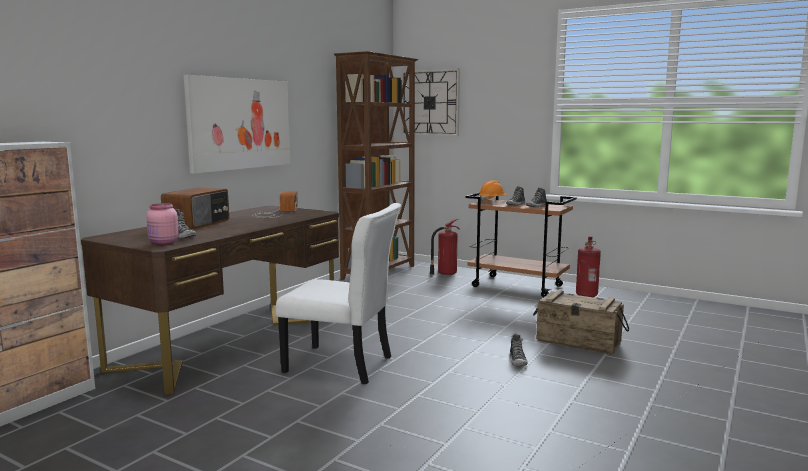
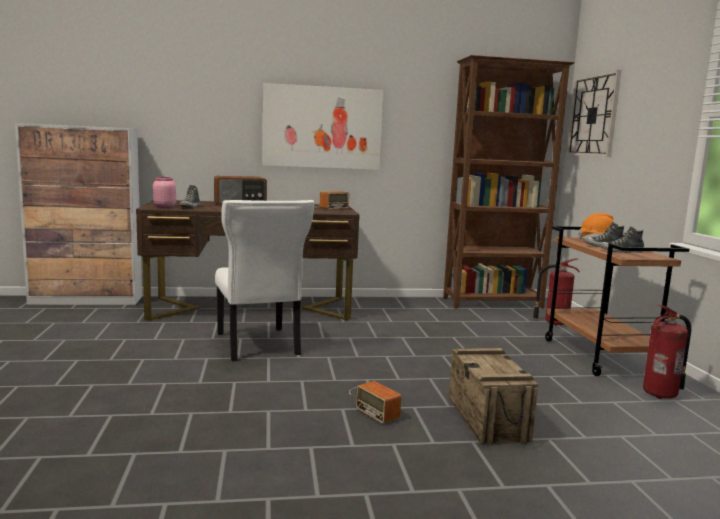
camera: 50 degrees right, 0 degrees up
shoe [510,333,528,366] -> radio [349,381,401,424]

